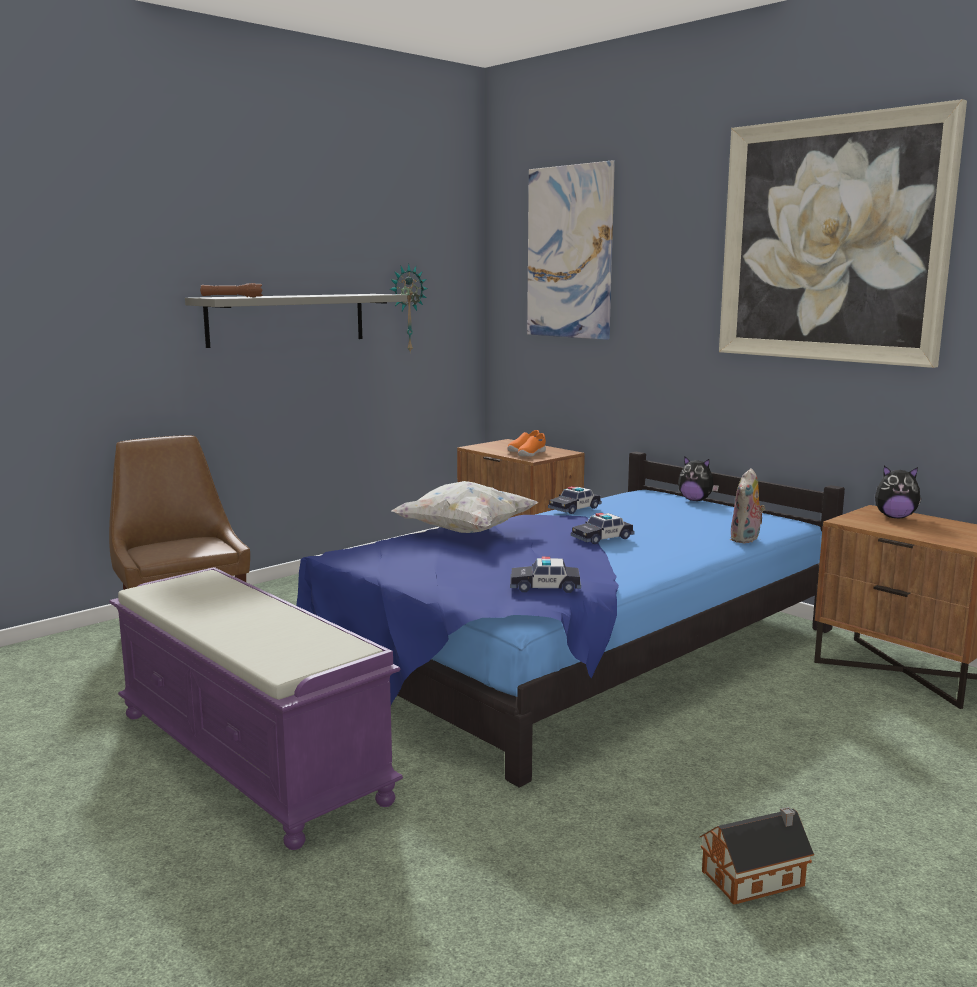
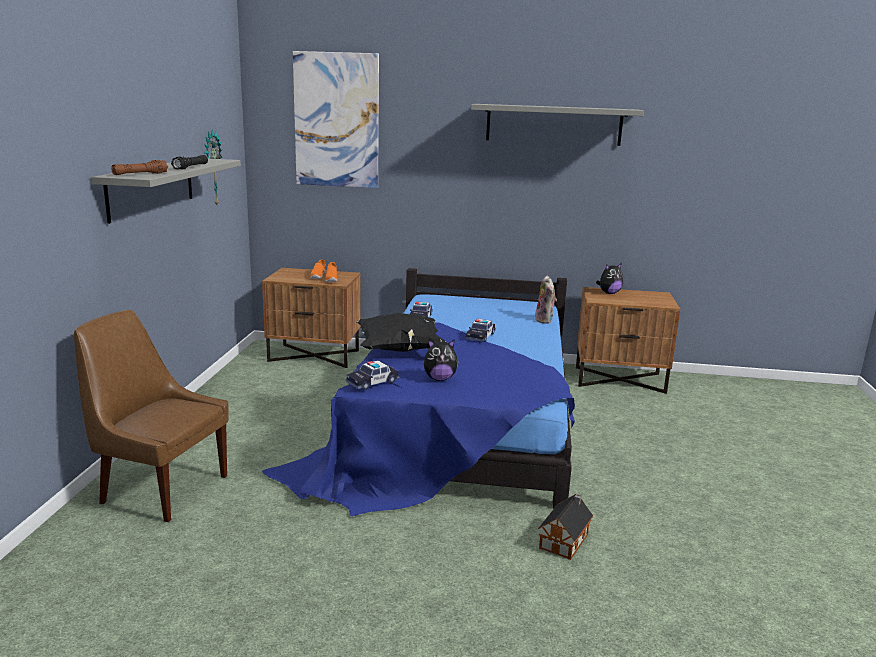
camera: 40 degrees left, 5 degrees up
purple bench [109,567,403,850] -> none
white pillow [391,481,538,533] -> black pillow [356,313,447,352]
toy car [510,556,581,593] -> toy car moved to [346,361,399,390]
plush toy [678,456,719,501] -> plush toy moved to [424,340,459,381]
toy house [700,807,814,905] -> toy house moved to [538,494,593,560]
picture [719,99,967,368] -> grey shelf [471,104,644,146]
none -> black flashlight [171,155,208,169]

